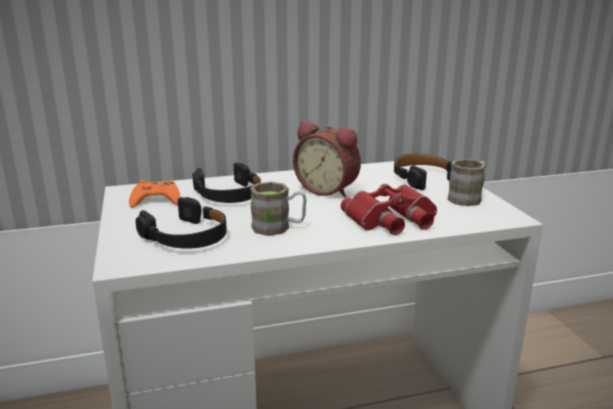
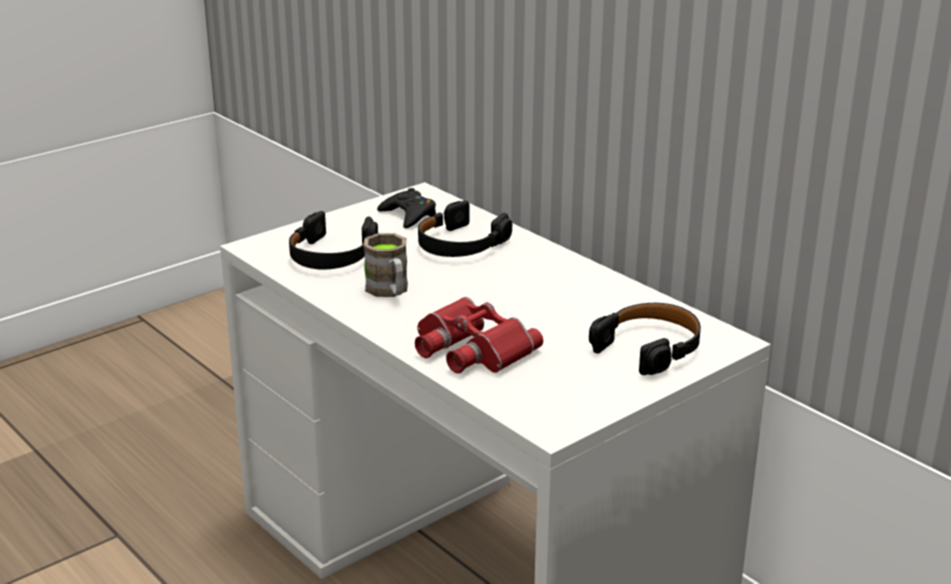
camera: 65 degrees right, 5 degrees up
orange game controller [129,180,180,208] -> black game controller [377,188,436,228]
alarm clock [293,121,361,198] -> none
brown mug [447,159,487,206] -> none

